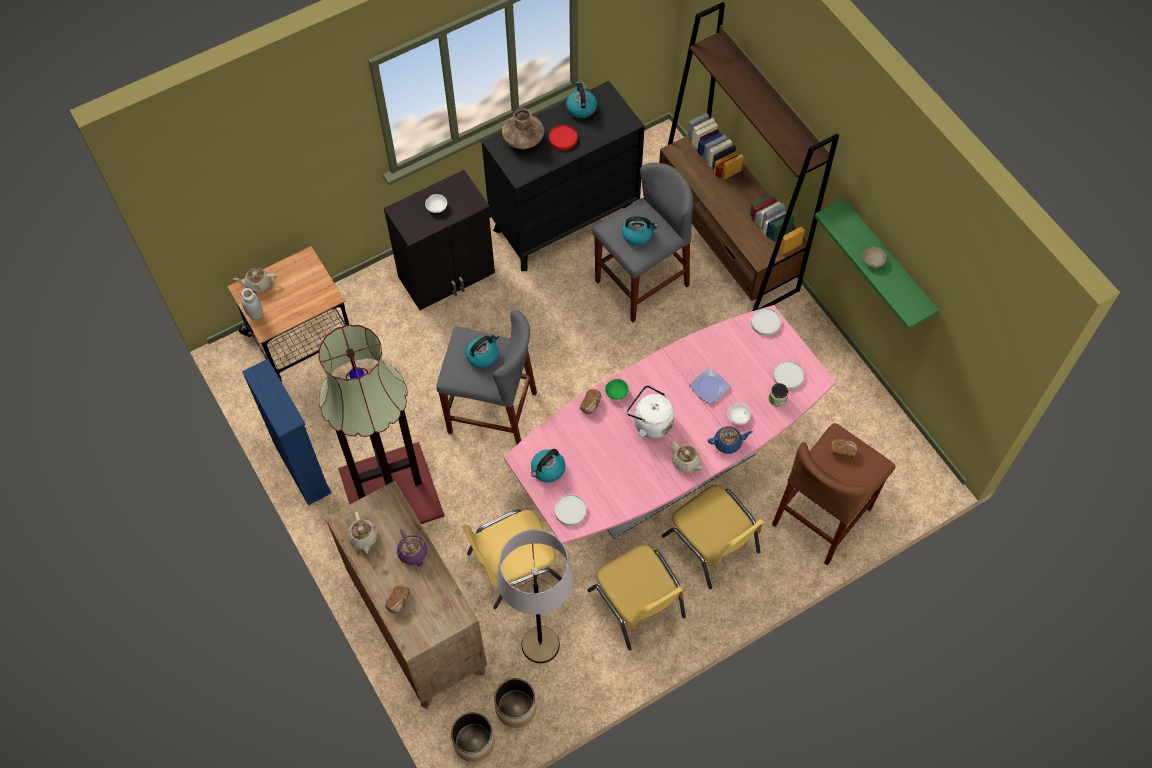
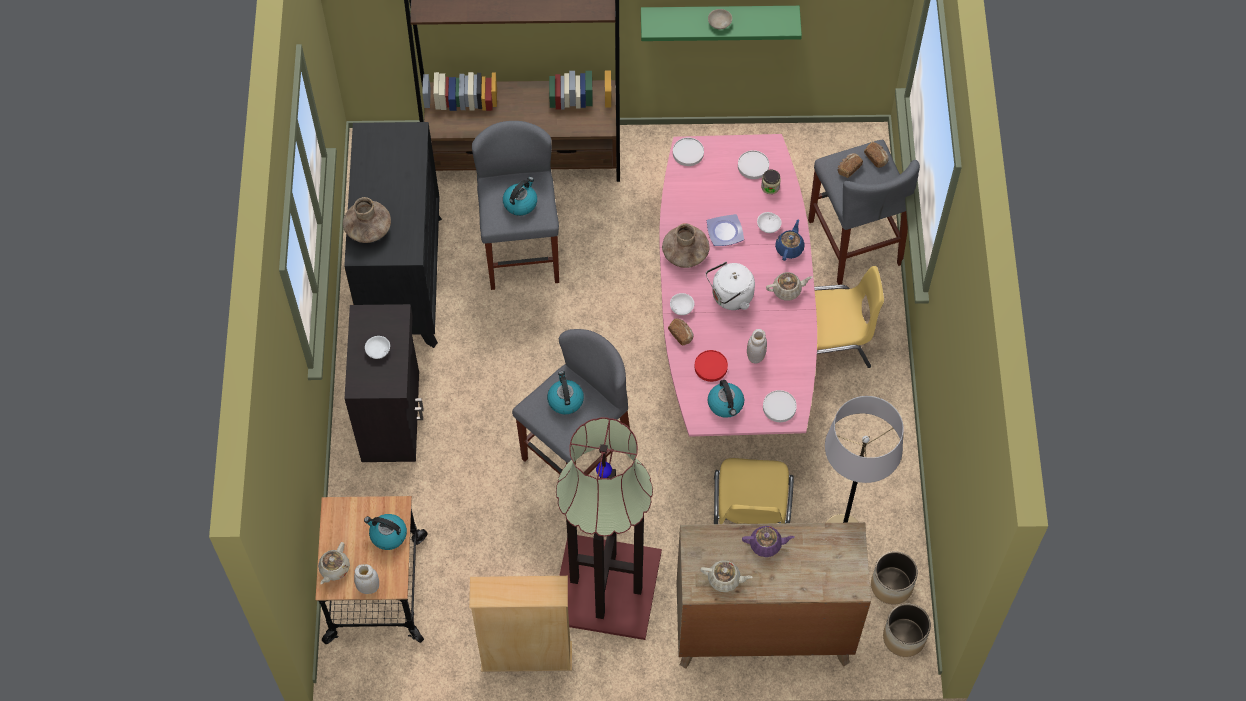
camera: 60 degrees left, 0 degrees up
blue bookcase [242,359,332,506] -> beige bookcase [469,576,572,672]
bread [385,585,410,614] -> bread moved to [864,142,889,168]
red plate [549,125,577,150] -> red plate moved to [694,350,728,382]
kettle [566,82,597,118] -> kettle moved to [364,514,407,550]
yellow chair [587,545,686,650] -> none
green bowl [605,379,629,400] -> white bowl [670,293,694,315]
brown stool [772,423,895,565] -> grey stool [808,140,920,285]
none -> brown vase [662,223,710,268]
none -> white jar [747,329,767,364]

